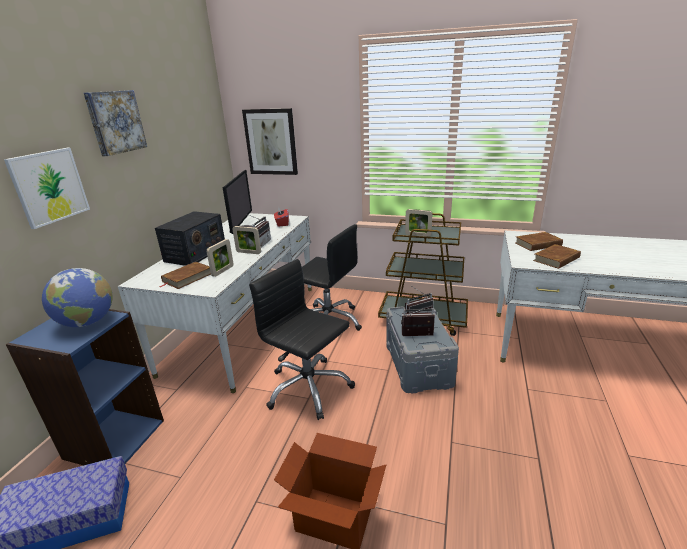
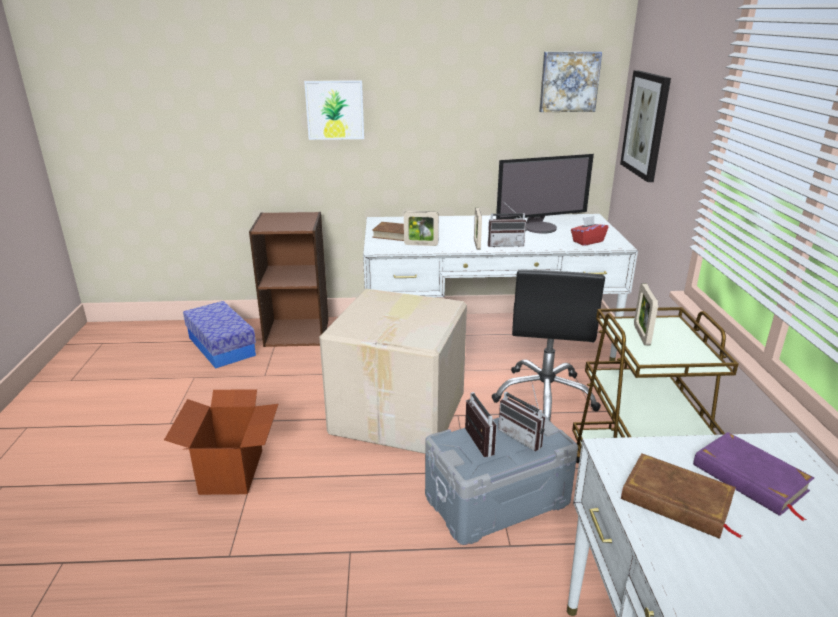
camera: 70 degrees right, 0 degrees up
blue bookcase [6,309,164,465] -> brown bookcase [249,212,329,347]
globe [42,268,113,327] -> none
picture [84,90,147,156] -> picture moved to [539,51,602,112]
radio [155,211,225,266] -> none
black office chair [249,259,355,420] -> cardboard box [319,289,467,454]
brown book [515,232,563,251] -> purple book [693,432,814,521]

